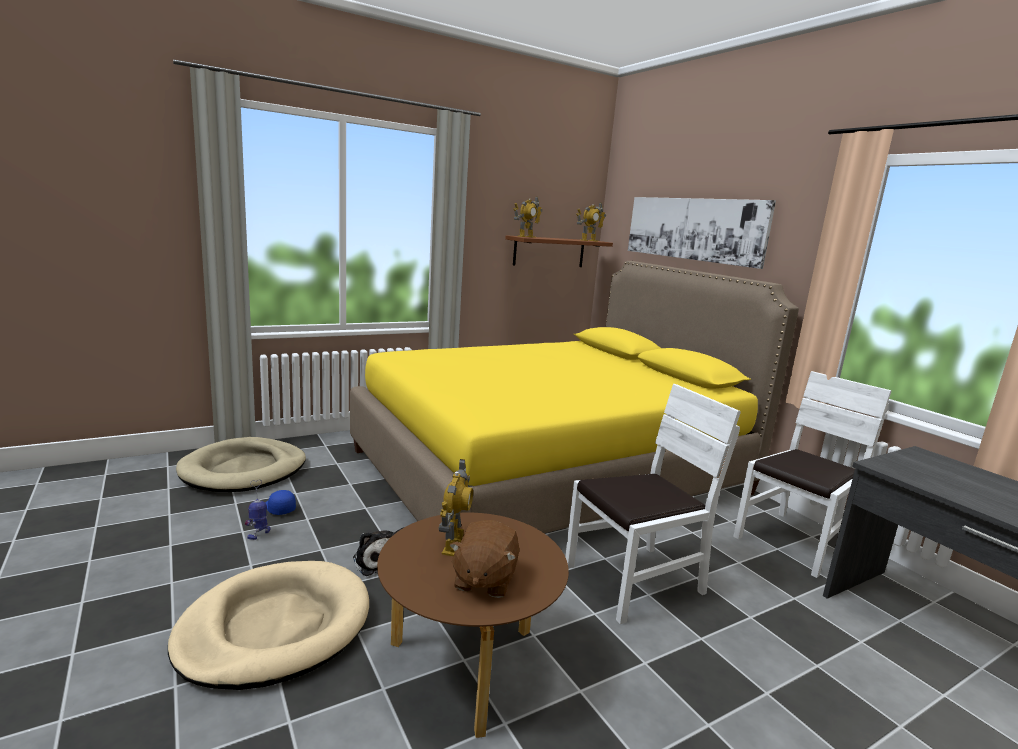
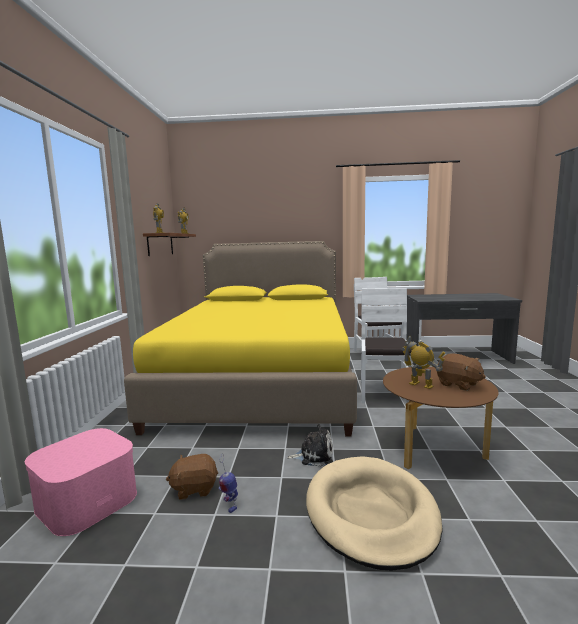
camera: 55 degrees left, 5 degrees down
beige dog bed [176,437,306,492] -> pink storage box [25,428,137,536]
blue cap [266,490,296,515] -> brown plush toy [166,454,218,500]
picture [628,197,776,269] -> none

